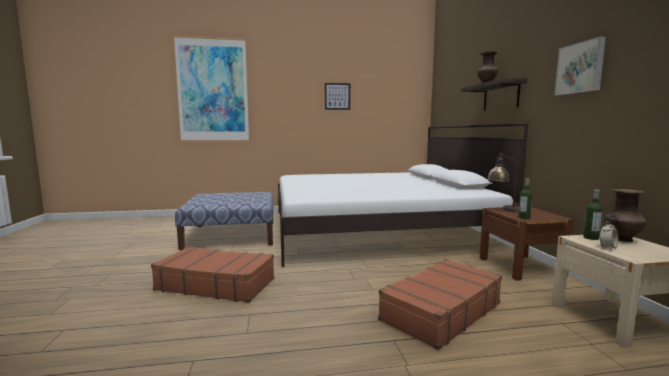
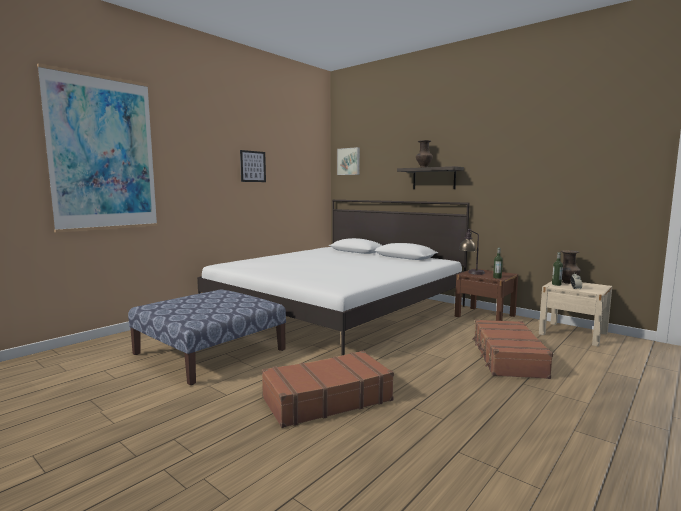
camera: 40 degrees left, 0 degrees up
picture [555,36,606,96] -> picture moved to [337,147,360,175]

